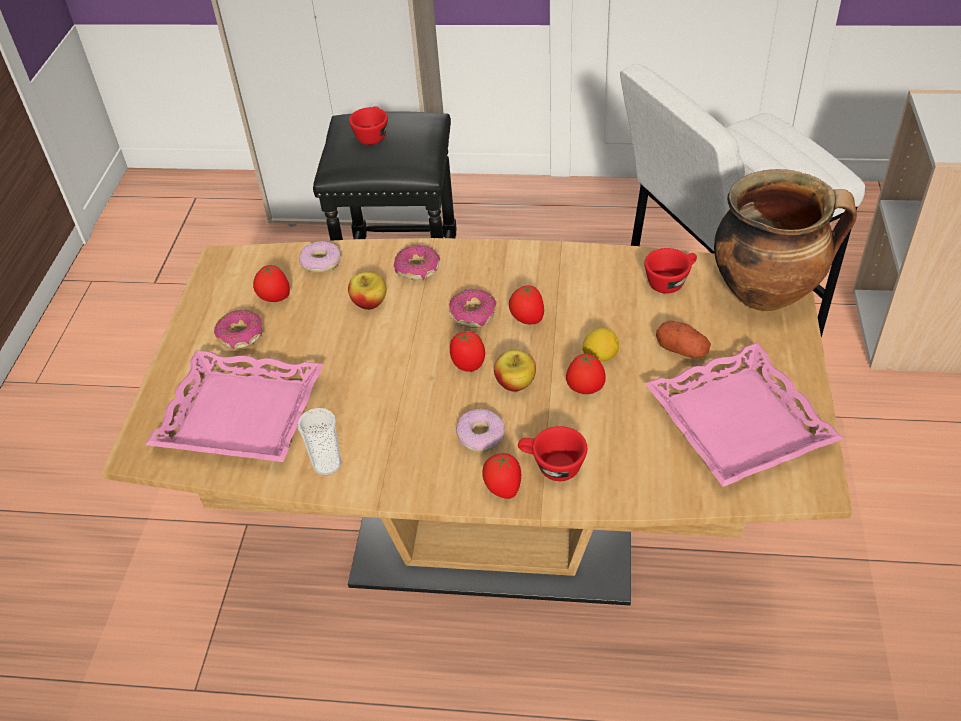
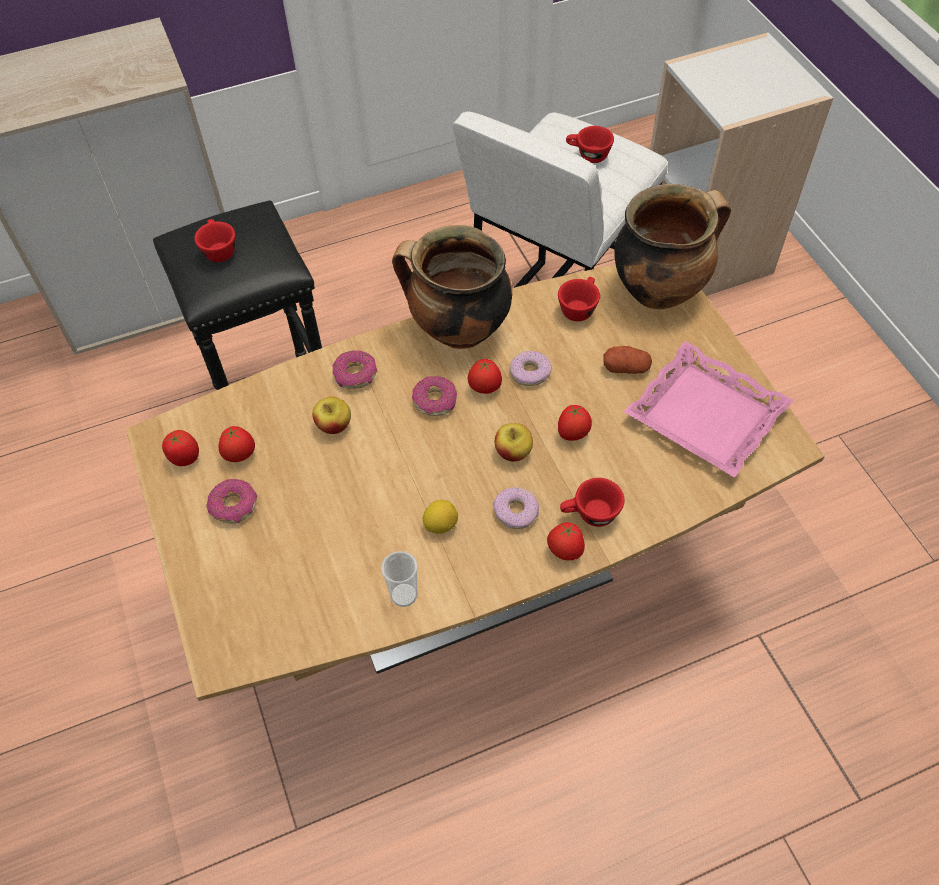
camera: 30 degrees left, 10 degrees up
pink tray [146,350,323,462] -> none
donut [299,241,341,273] -> donut moved to [510,351,552,386]
tomato [450,331,485,372] -> tomato moved to [162,430,199,466]
lemon [582,328,619,362] -> lemon moved to [423,500,458,534]
none -> cooking pot [392,225,512,349]
none -> red cup [566,126,614,163]

